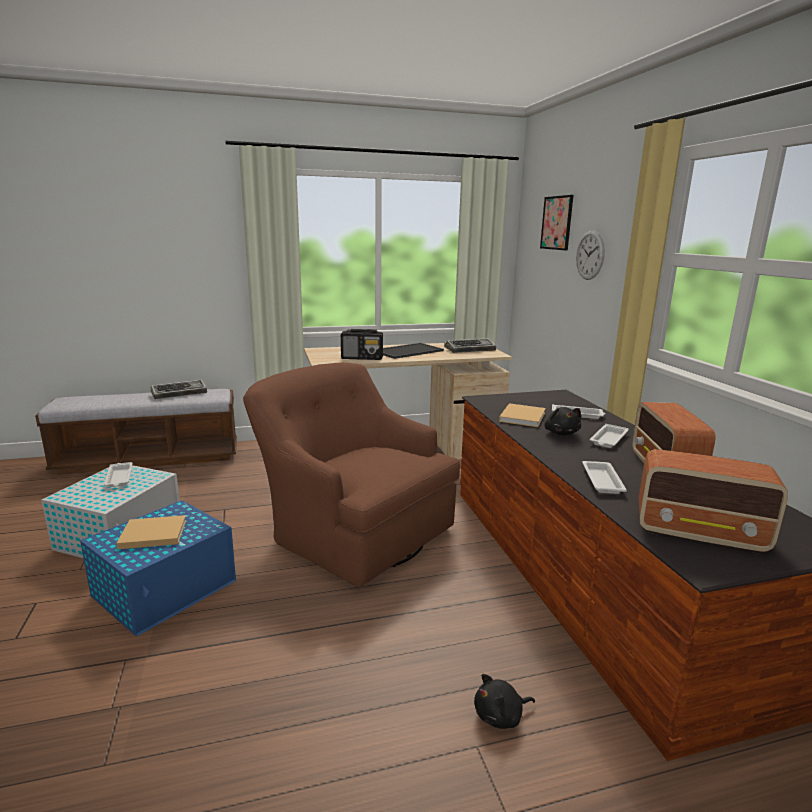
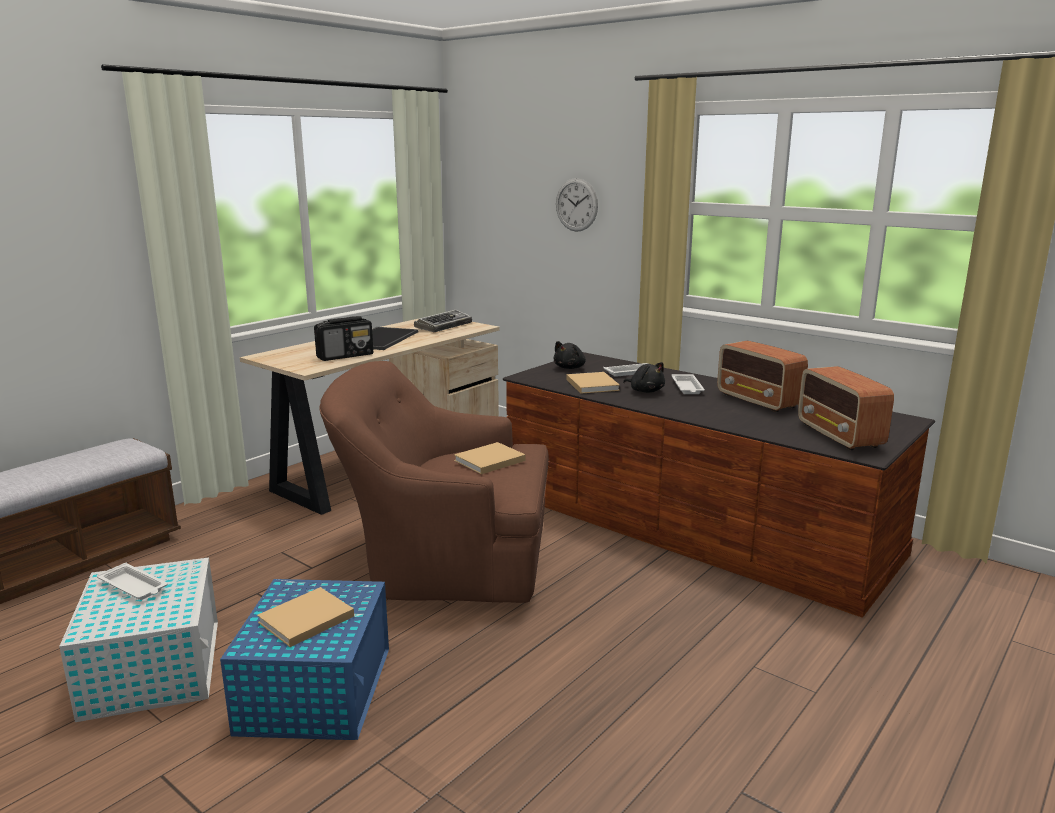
camera: 35 degrees left, 0 degrees up
keyboard [150,380,207,399] -> none
black plush toy [474,674,535,729] -> black plush toy moved to [553,341,586,369]
picture [540,195,573,250] -> none
white tray [582,461,627,494] -> none
radio [639,449,788,553] -> radio turned 90 degrees clockwise [798,366,894,451]
none -> beige book [454,442,526,474]

